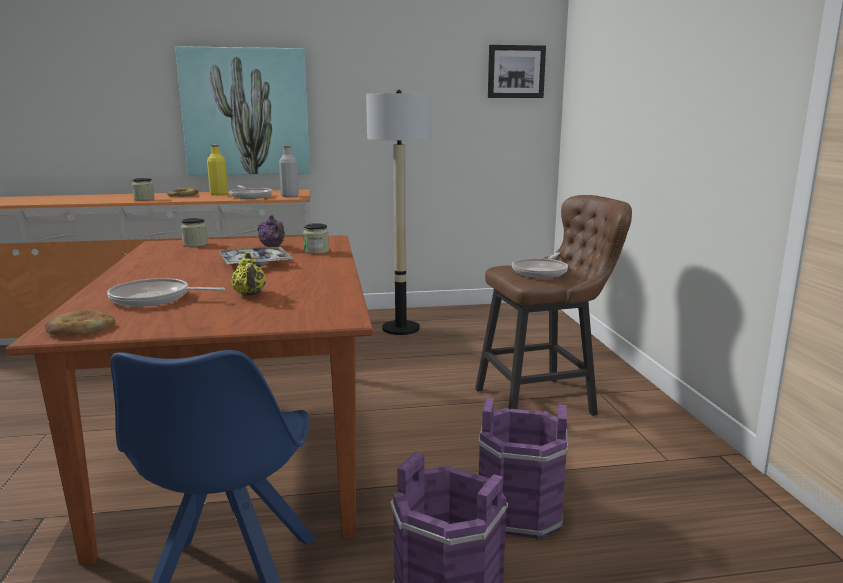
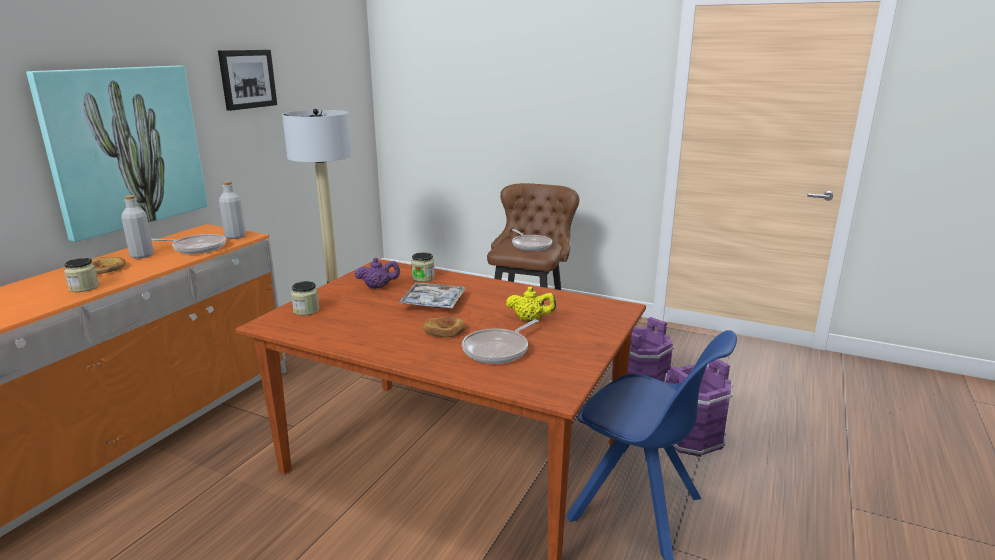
camera: 55 degrees left, 5 degrees up
bread [45,309,115,336] -> bread moved to [423,316,466,337]
yellow bottle [207,145,228,195] -> grey bottle [121,195,154,259]
picture [488,45,546,98] -> picture moved to [218,50,277,111]

